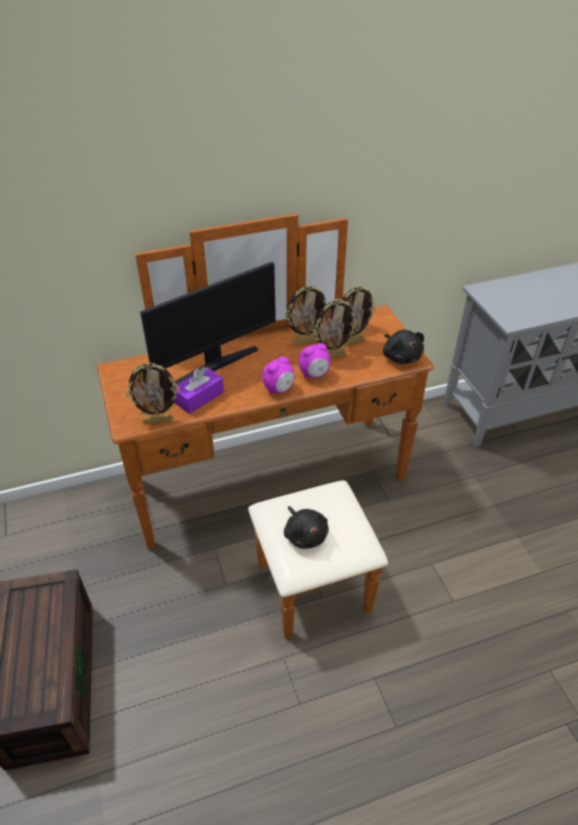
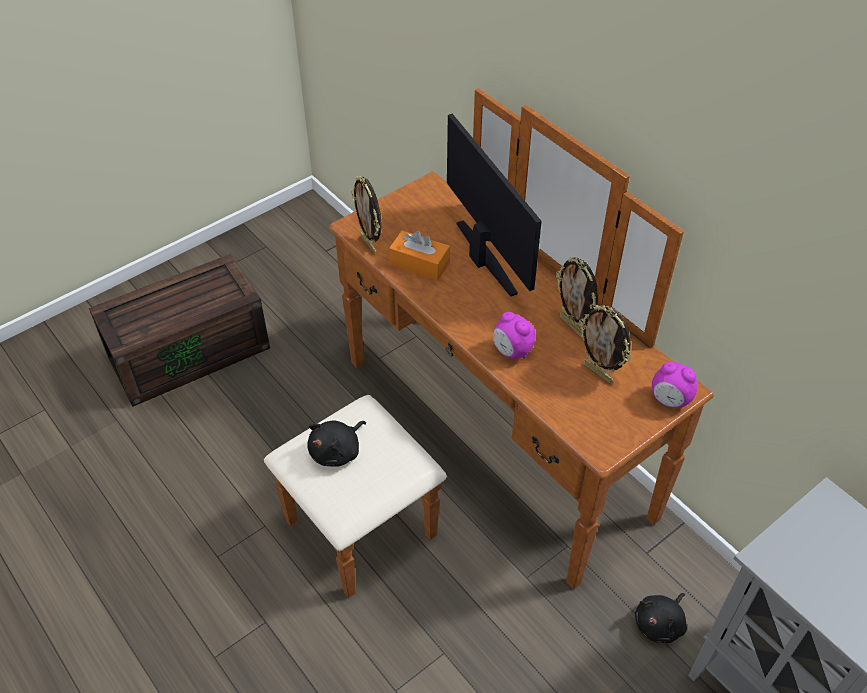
camera: 70 degrees right, 5 degrees up
monitor [140,262,276,385] -> monitor turned 150 degrees counterclockwise [447,114,542,297]
purple tissue box [174,367,224,414] -> orange tissue box [389,231,450,281]
alarm clock [262,356,295,394] -> alarm clock moved to [652,362,698,408]
picture frame [313,299,358,358] -> none
black plush toy [383,330,424,364] -> black plush toy moved to [635,593,687,643]

